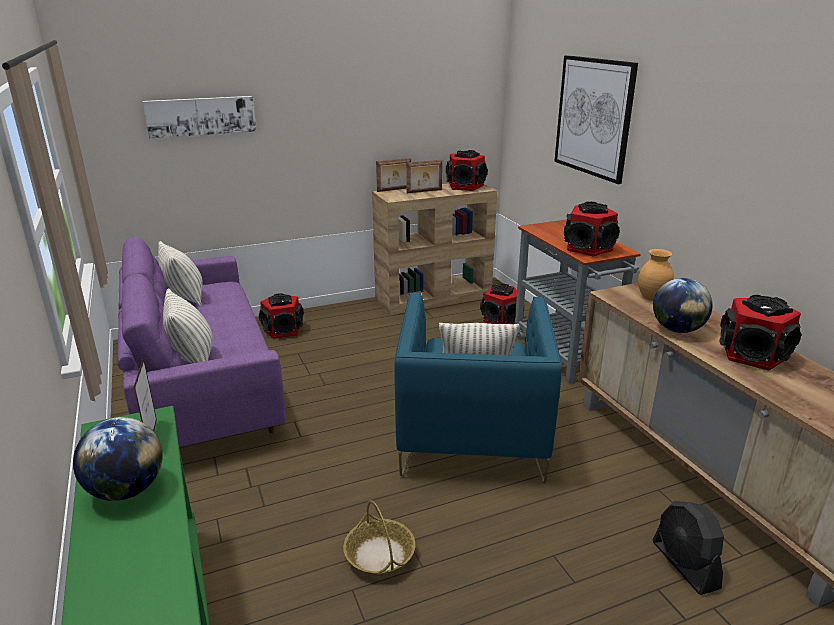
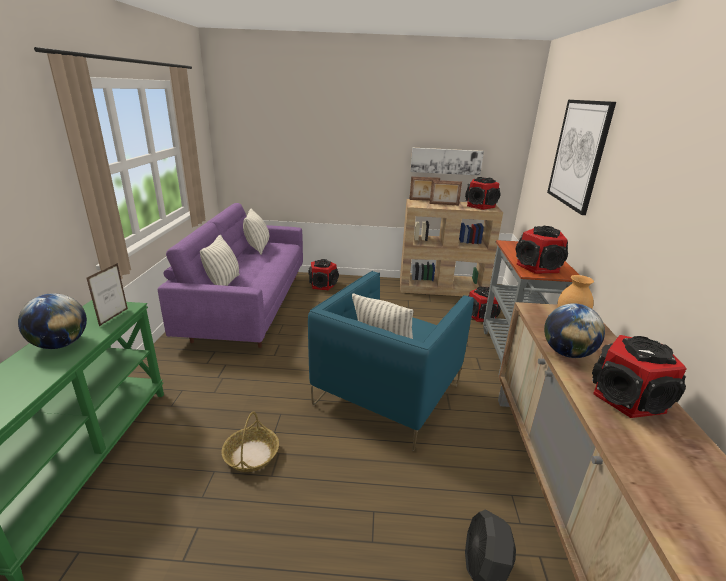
camera: 25 degrees right, 0 degrees up
picture [143,96,256,139] -> picture moved to [410,148,484,176]

